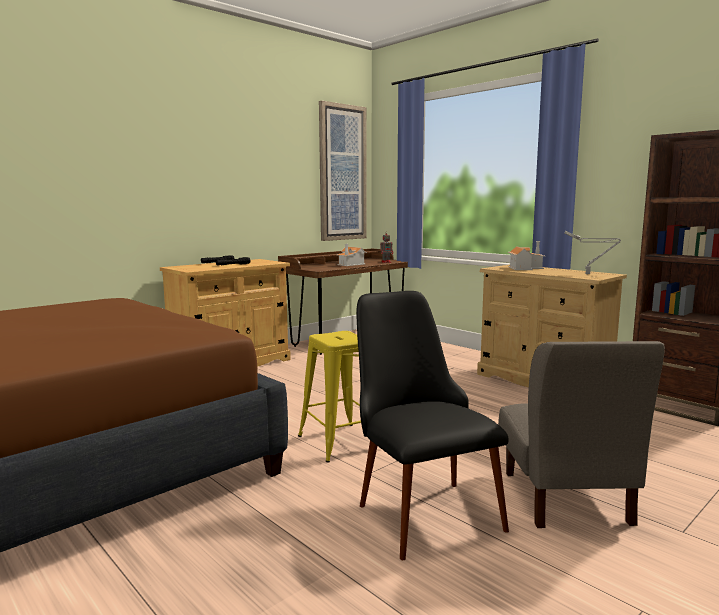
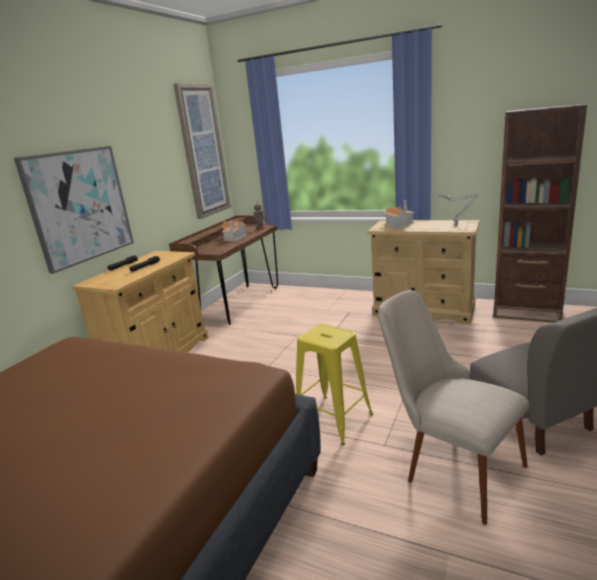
camera: 20 degrees left, 10 degrees up
black chair [356,291,509,560] -> beige chair [378,290,530,525]
none -> picture [14,146,134,274]

